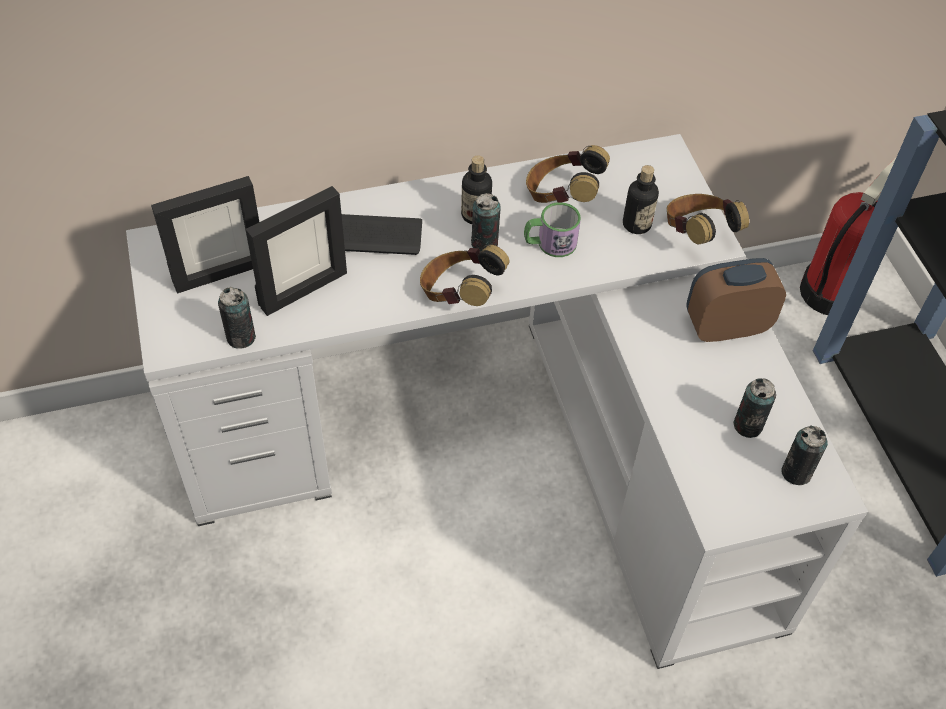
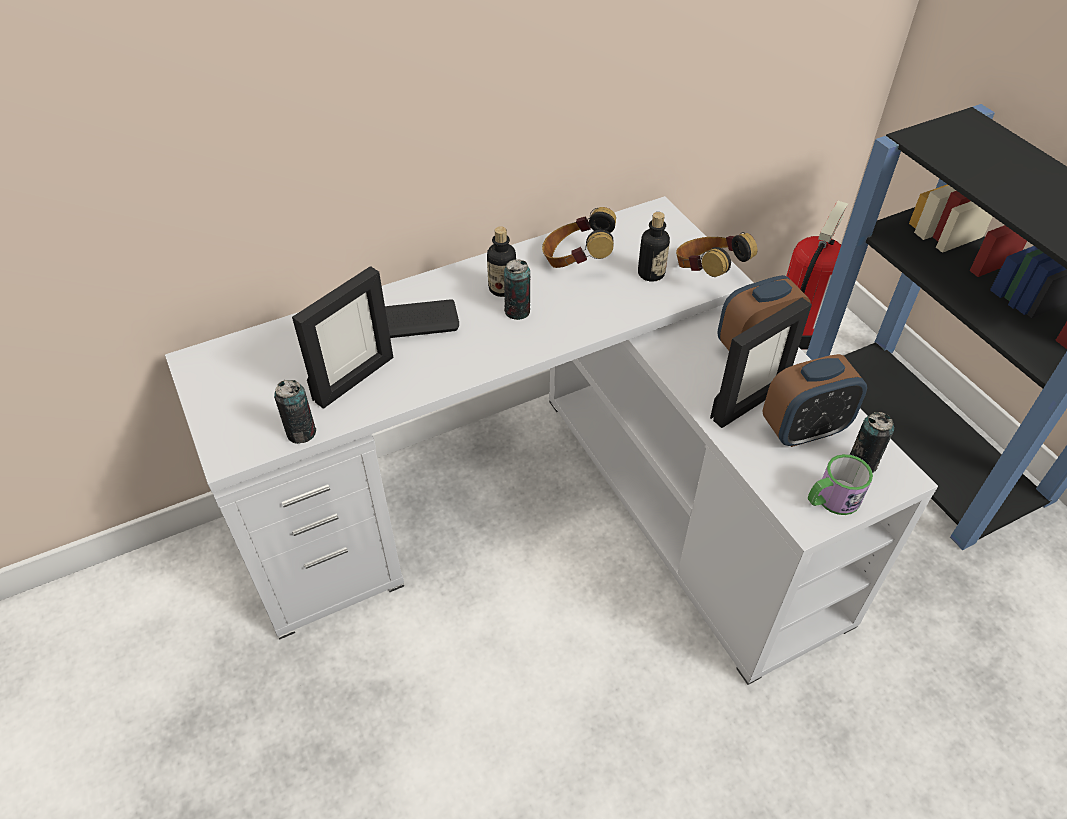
camera: 10 degrees left, 5 degrees down
picture frame [151,176,259,294] -> picture frame moved to [710,298,812,428]
headphones [420,245,510,306] -> none
mug [524,202,581,257] -> mug moved to [808,454,873,515]
can [733,378,776,438] -> alarm clock [763,354,867,447]

